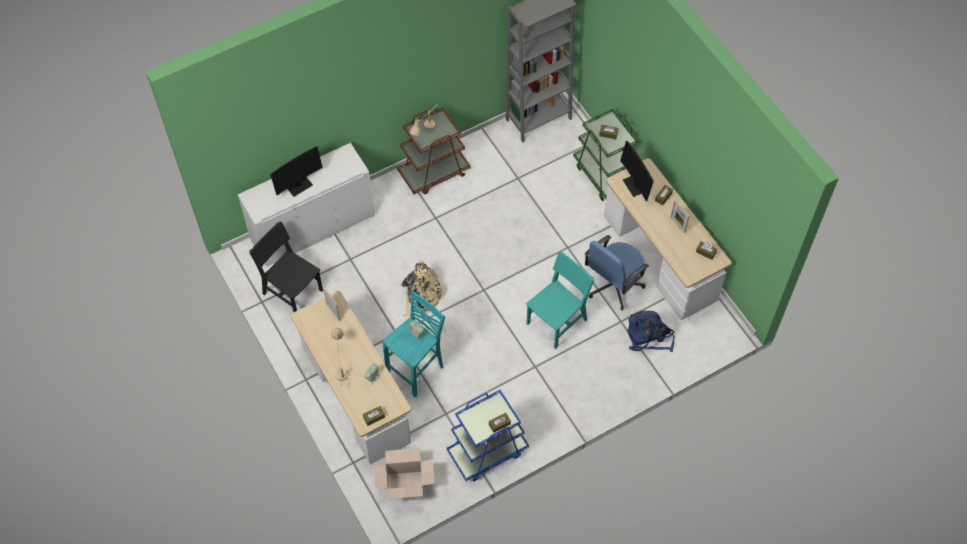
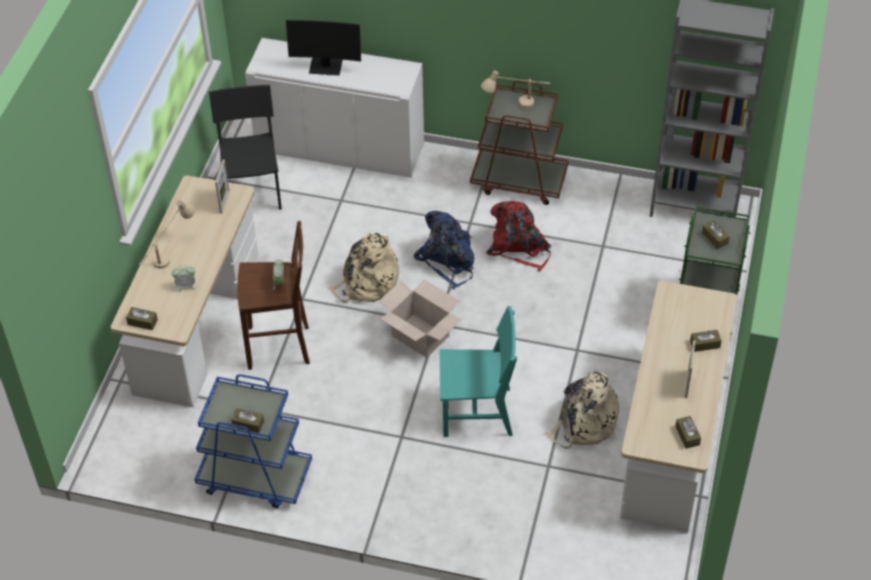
camera: 45 degrees right, 10 degrees down
cardboard box [374,448,435,499] -> cardboard box moved to [379,279,461,358]
turquoise stool [382,290,445,397] -> brown stool [237,221,310,370]
blue office chair [585,235,649,310] -> beige backpack [544,371,619,449]
monitor [620,141,654,201] -> none
blue backpack [628,311,674,352] -> blue backpack moved to [414,211,474,289]
none -> red backpack [486,201,551,271]

